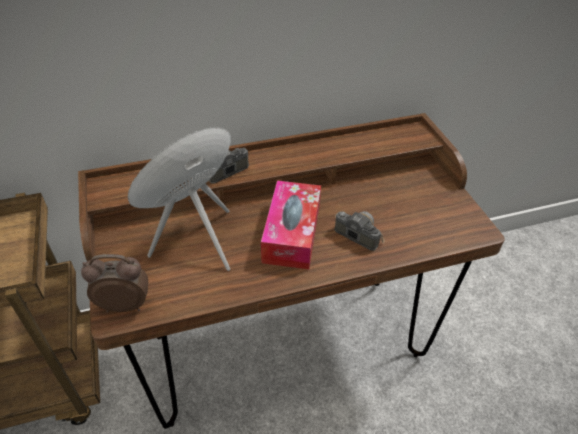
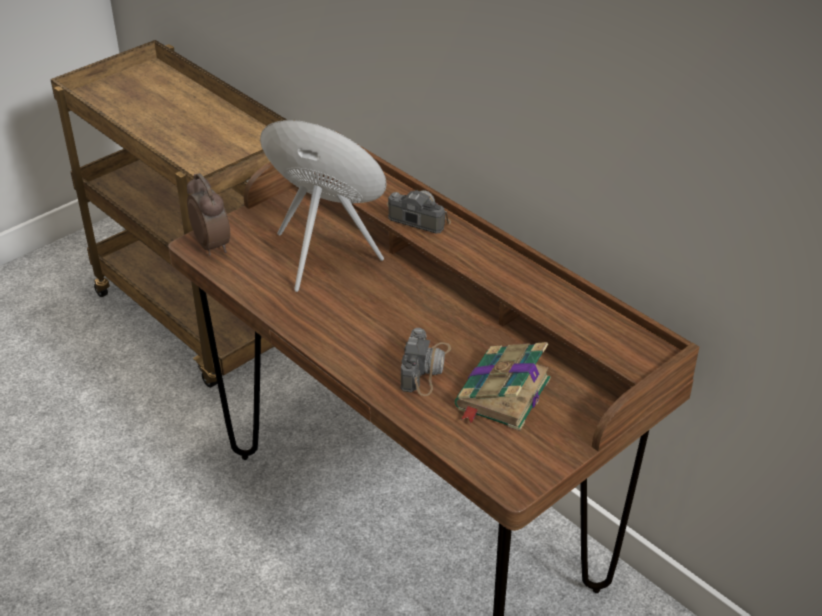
camera: 65 degrees right, 5 degrees down
tissue box [261,180,321,269] -> none
none -> book [455,342,551,431]

